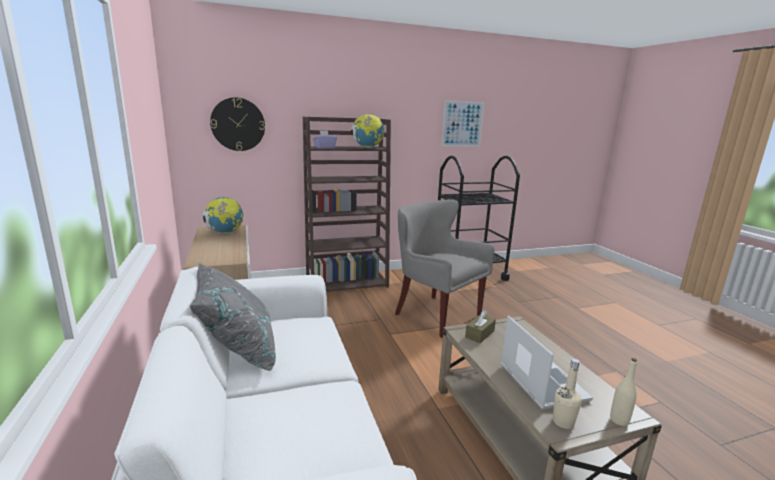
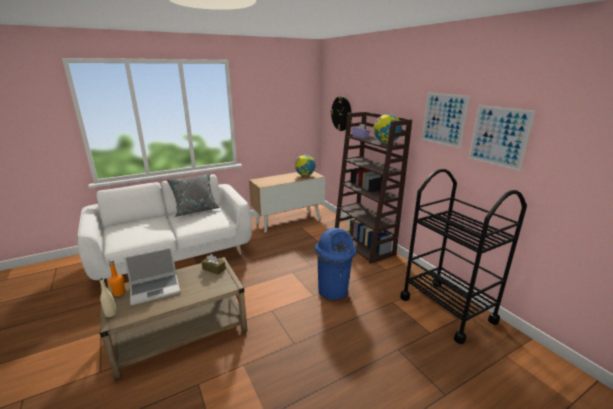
camera: 80 degrees right, 5 degrees up
grey armchair [395,200,495,338] -> blue trash can [315,228,356,300]
beige bottle [553,358,582,429] -> orange bottle [108,259,125,296]
none -> picture [421,93,470,148]

